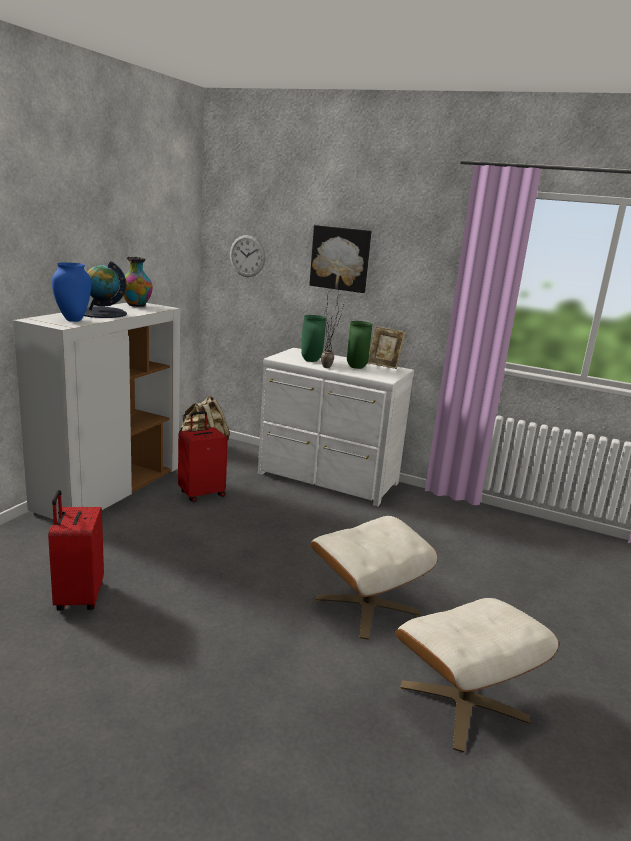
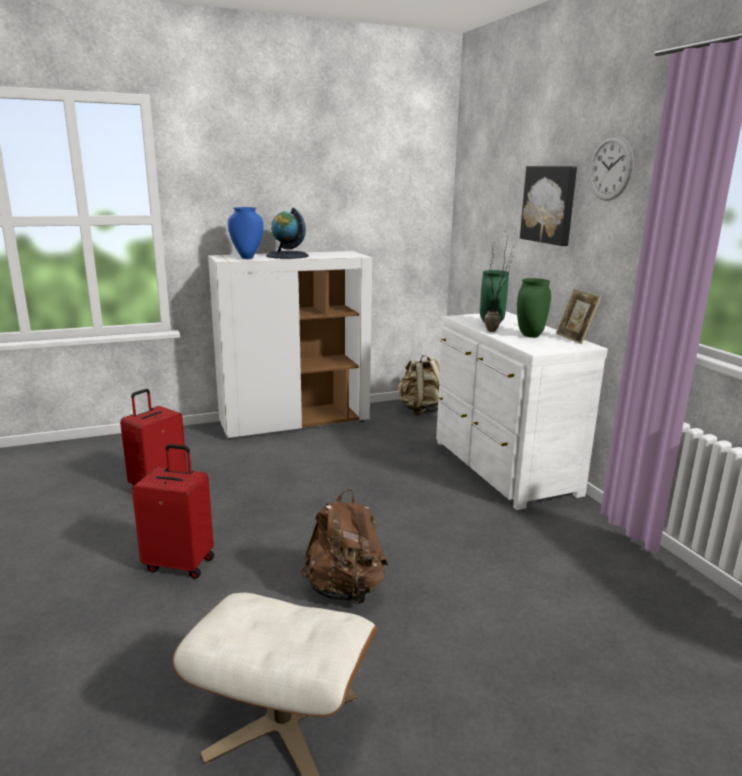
camera: 45 degrees right, 0 degrees up
vase [123,257,153,307] -> none
red suitcase [178,411,228,502] -> red suitcase moved to [132,444,214,579]
wall clock [230,235,266,277] -> wall clock moved to [589,136,634,201]
beige ottoman [310,516,438,640] -> brown backpack [300,489,388,604]

